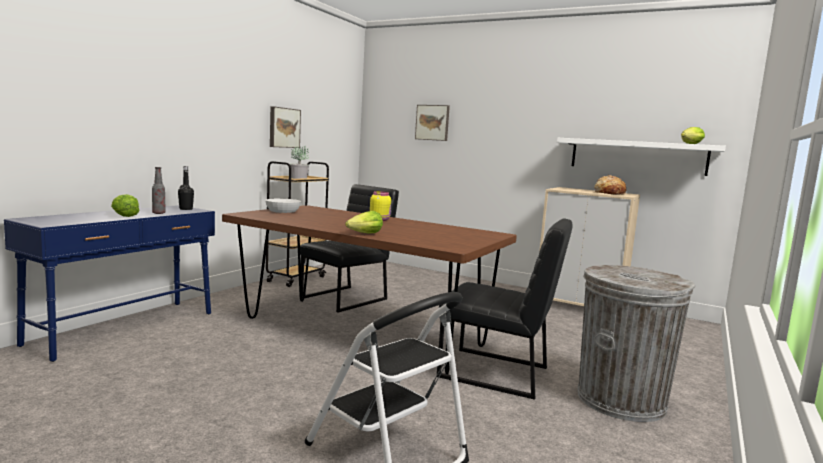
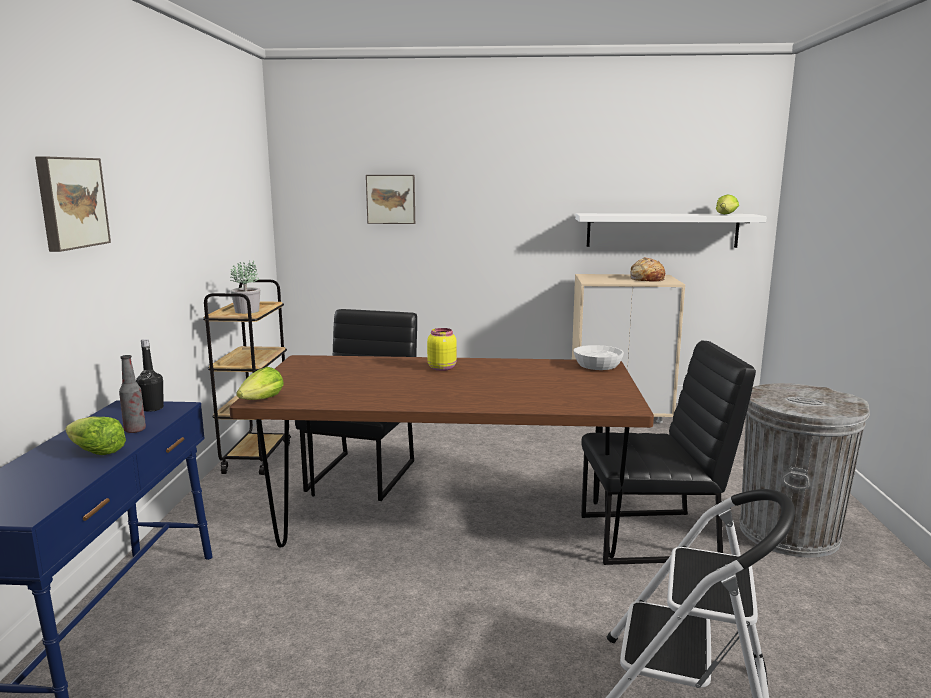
camera: 25 degrees left, 5 degrees up
white bowl [265,199,301,213] -> white bowl moved to [574,345,624,370]
picture [270,106,301,148] -> picture moved to [35,157,111,252]
lettuce [345,211,383,234] -> lettuce moved to [236,367,284,400]

